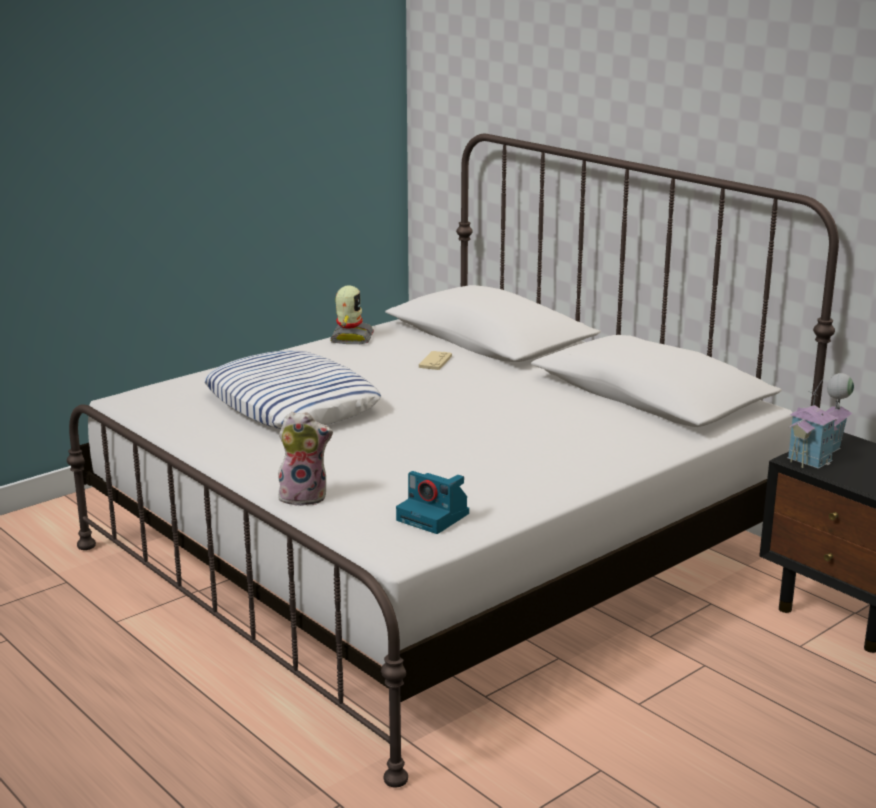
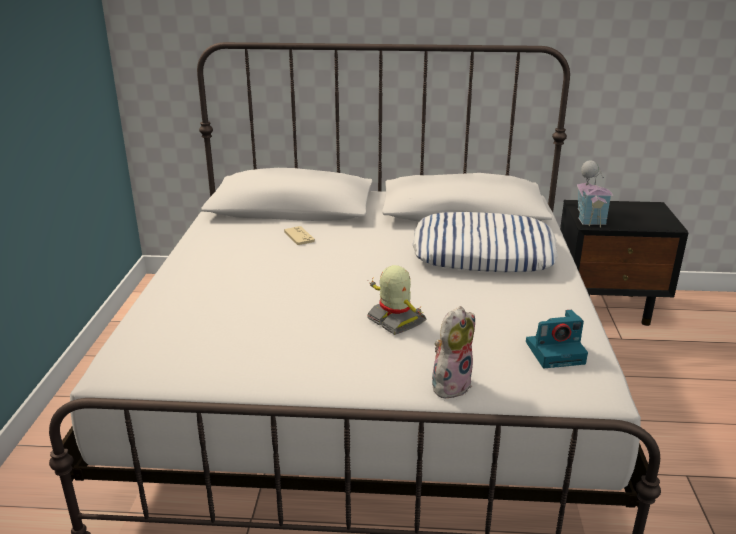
camera: 45 degrees left, 5 degrees up
pillow [204,351,381,429] -> pillow moved to [413,212,558,272]
toy robot [331,285,374,344] -> toy robot moved to [367,265,426,335]

